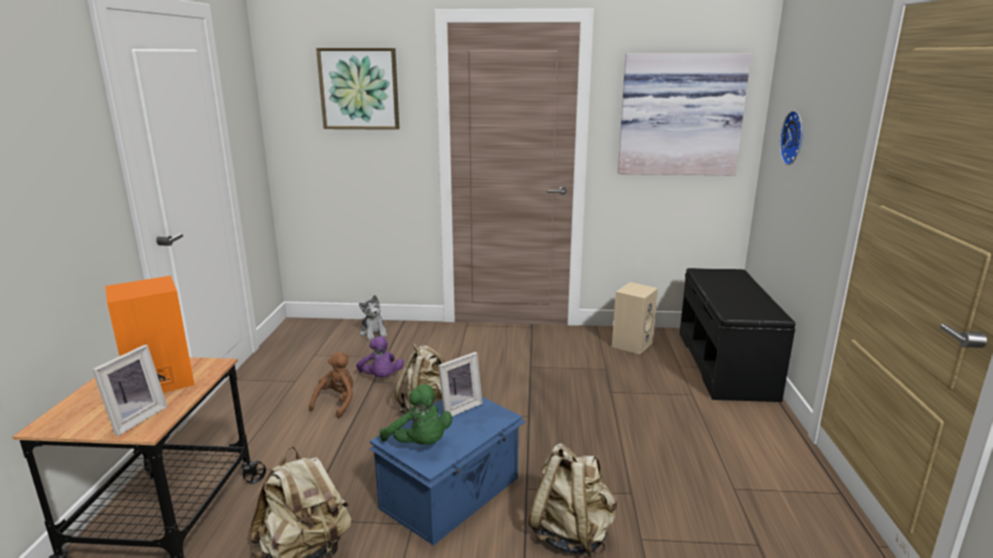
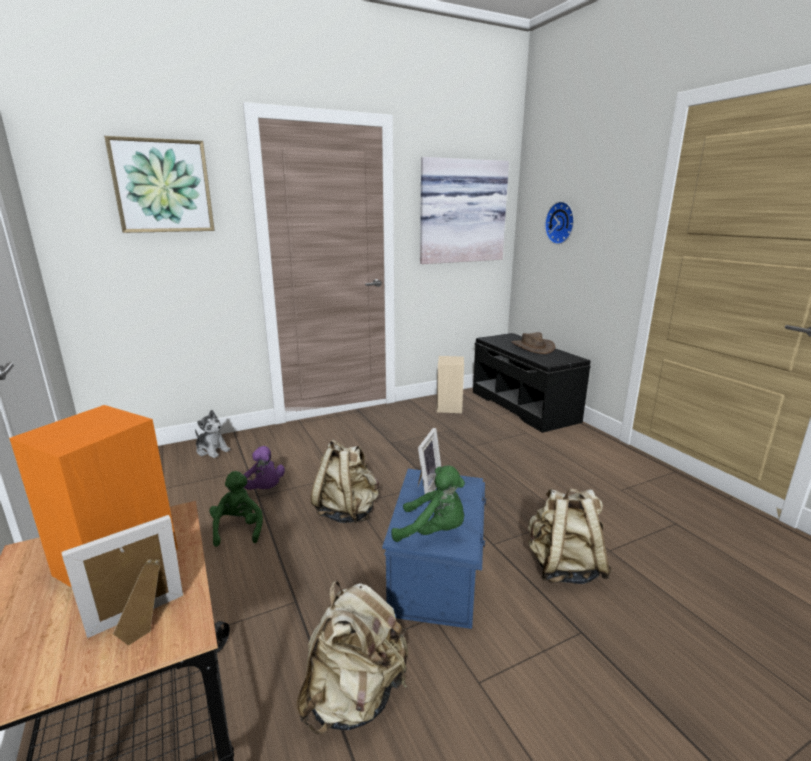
camera: 30 degrees left, 0 degrees up
picture frame [92,345,168,436] -> picture frame turned 120 degrees counterclockwise [62,515,183,646]
brown plush toy [309,352,353,418] -> green plush toy [209,471,263,547]
none -> brown hat [512,332,555,354]

